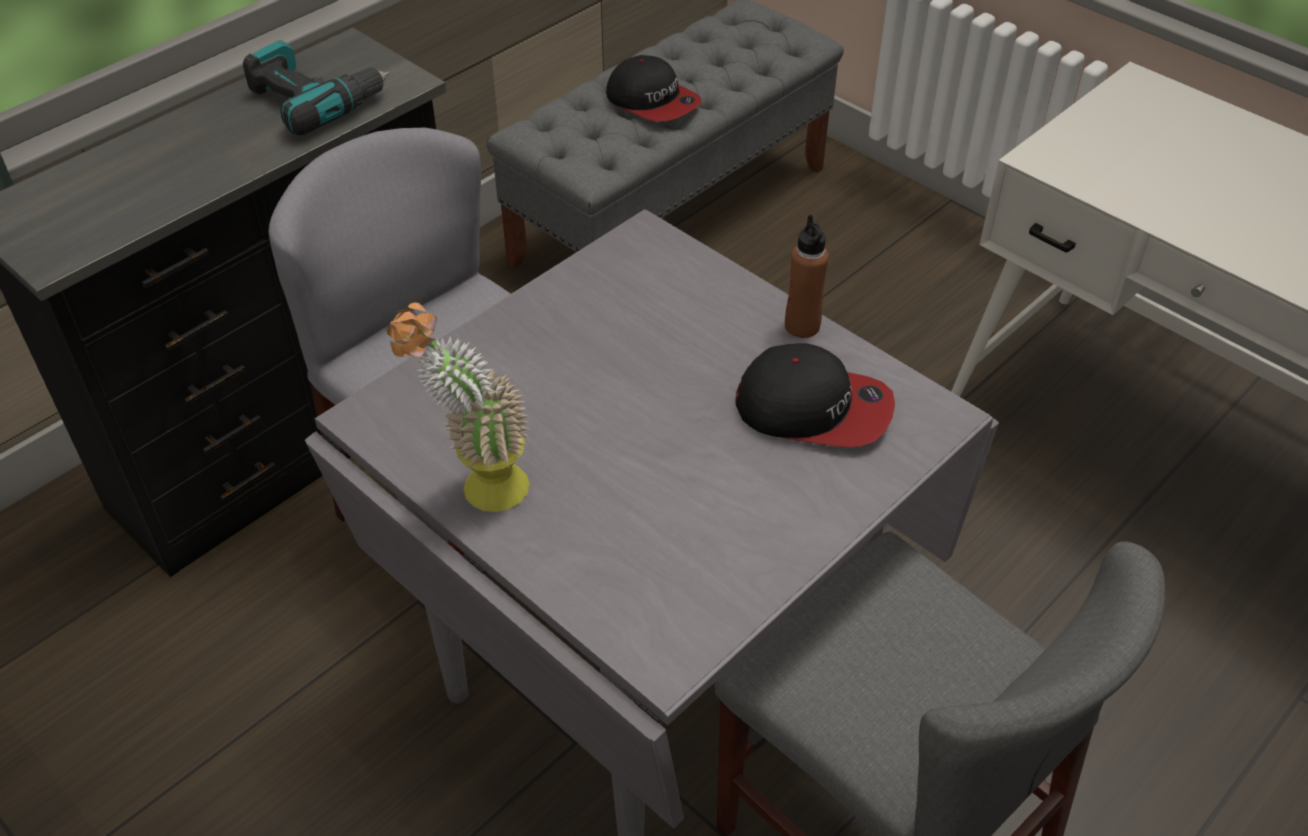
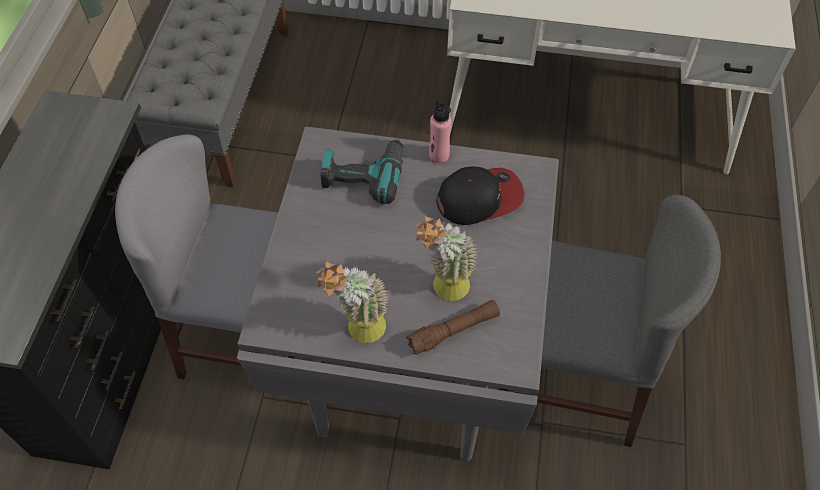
camera: 35 degrees left, 10 degrees up
power drill [243,40,390,135] -> power drill moved to [321,137,403,204]
cap [606,55,701,121] -> none
brown bottle [785,214,829,338] -> pink bottle [429,100,452,163]
none -> brown flashlight [406,300,500,354]
none -> potted plant [415,216,477,301]

